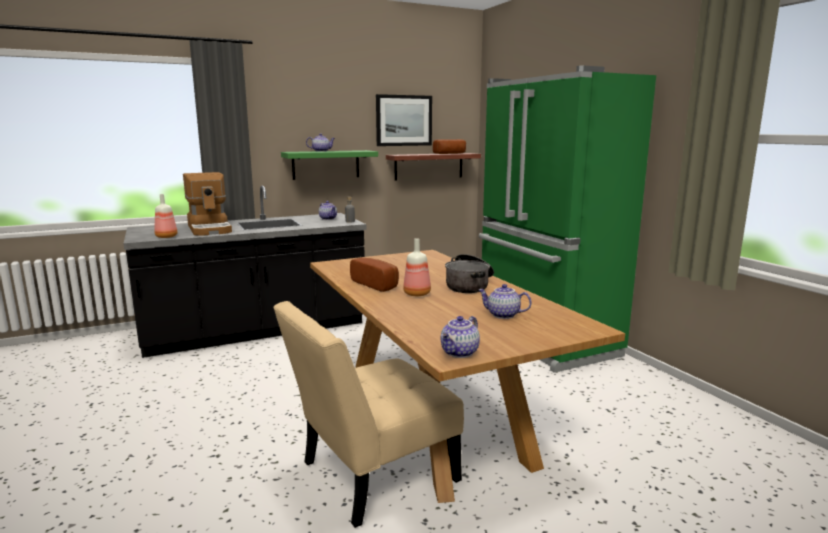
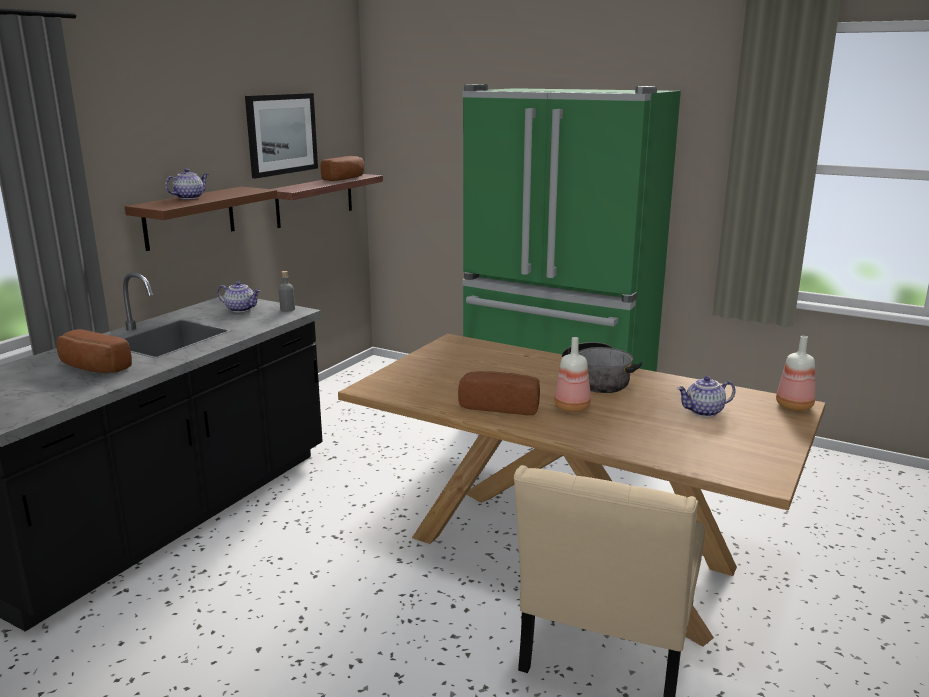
camera: 35 degrees left, 5 degrees up
bottle [154,194,178,238] -> bottle moved to [776,336,815,411]
coffee machine [183,172,232,236] -> bread [57,329,132,373]
green shelf [281,150,378,180] -> brown shelf [125,187,278,251]
teapot [441,316,480,358] -> none

